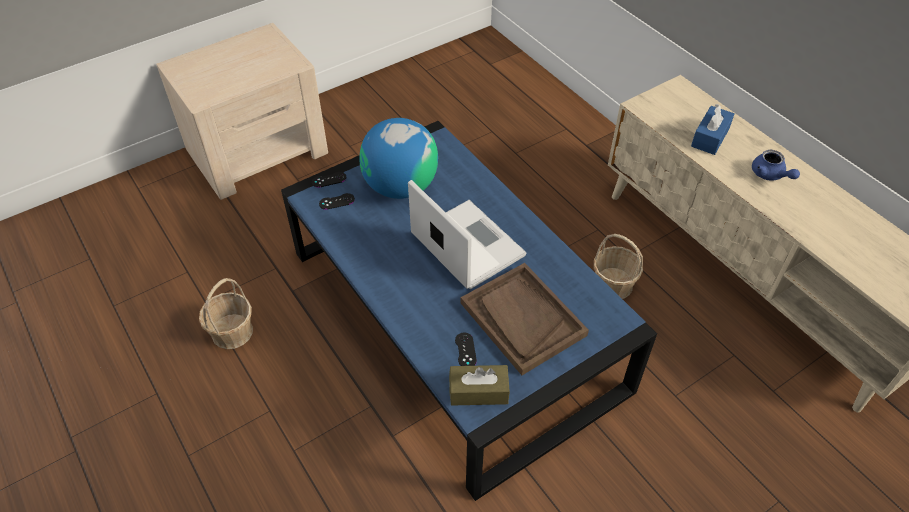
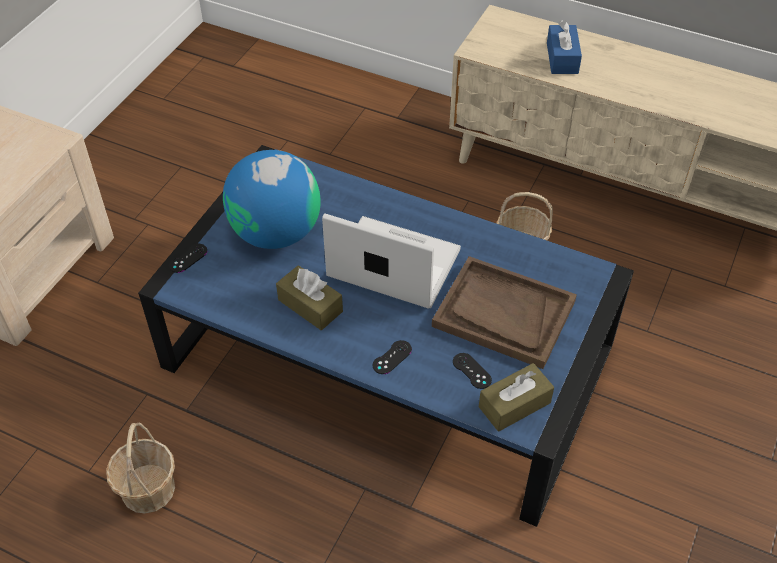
camera: 30 degrees left, 0 degrees up
black game controller [319,193,355,210] -> black game controller moved to [373,340,412,374]
blue teapot [752,150,800,181] -> none
none -> brown tissue box [276,265,343,330]

